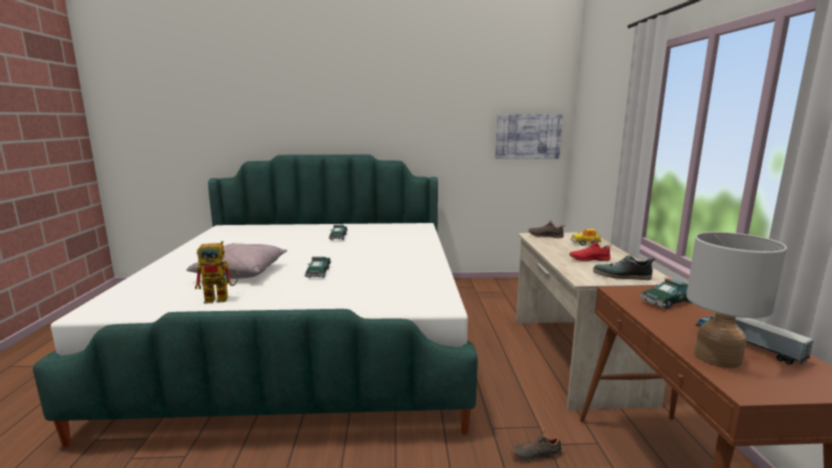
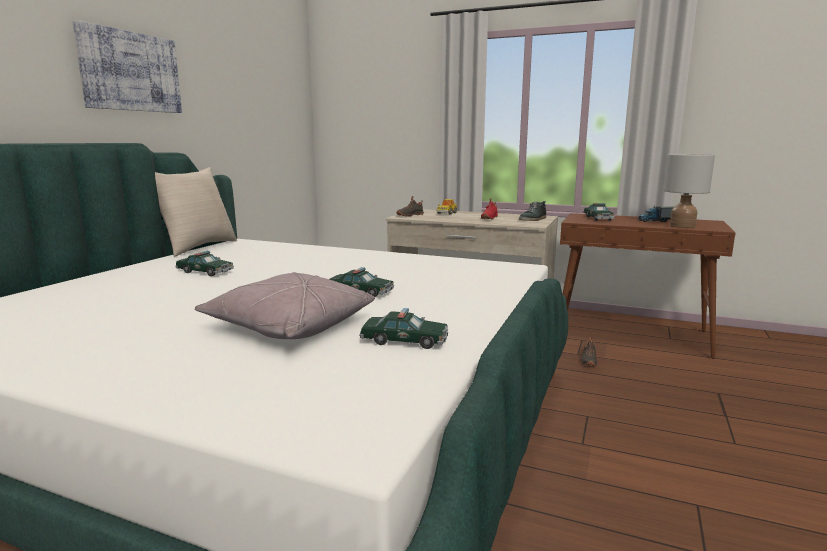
camera: 65 degrees left, 0 degrees up
toy robot [195,241,239,304] -> toy car [359,308,448,349]
picture [495,114,563,159] -> picture moved to [72,20,182,113]
none -> beige pillow [155,167,237,256]

